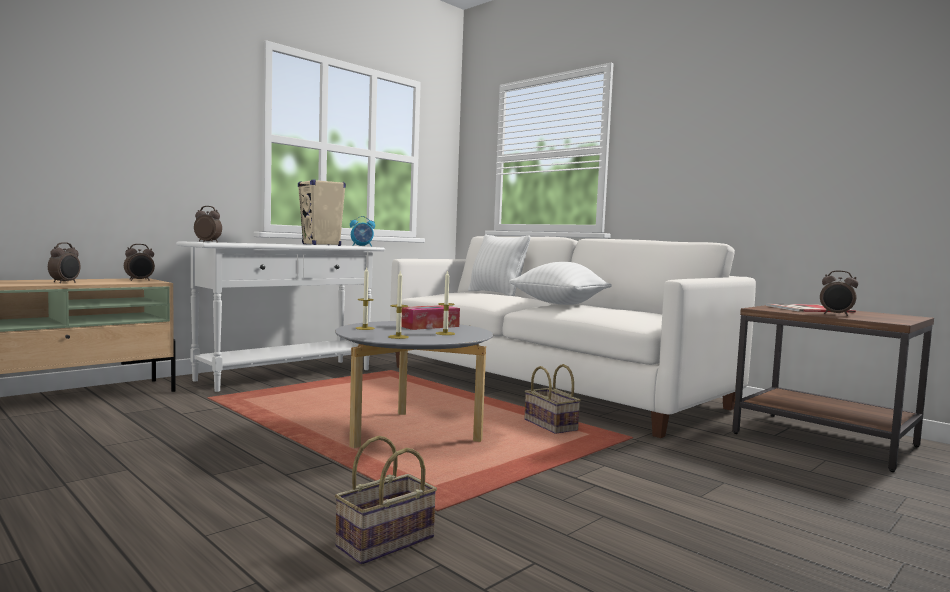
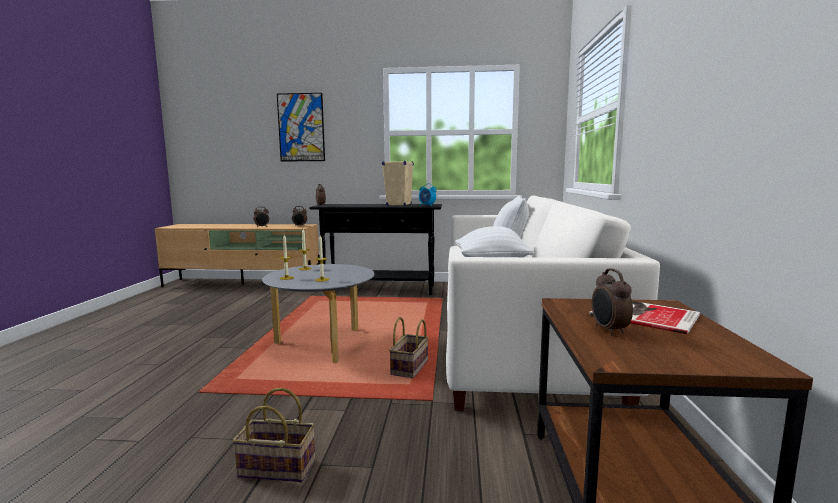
camera: 50 degrees right, 5 degrees up
white console table [176,241,385,392] -> black console table [309,204,442,295]
basket [335,436,437,565] -> basket moved to [232,388,315,482]
tissue box [401,305,460,330] -> none
none -> picture [277,93,325,162]

